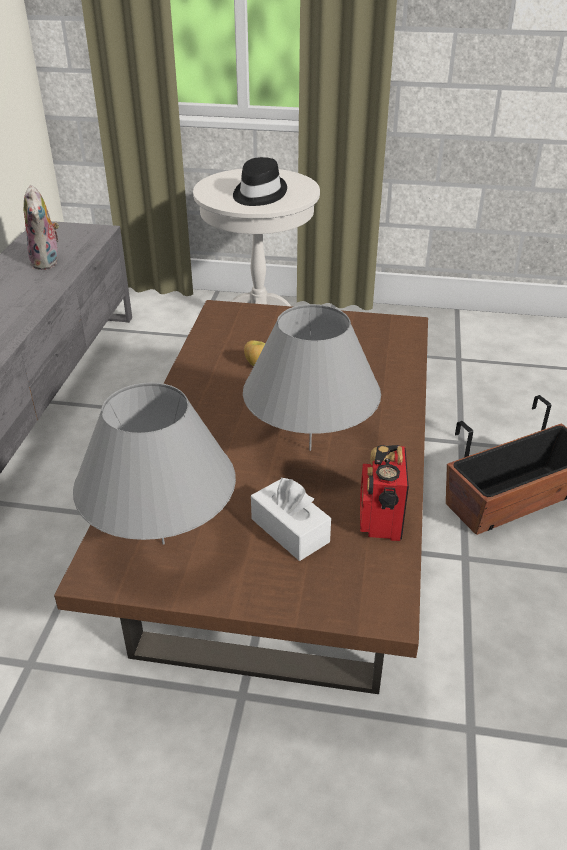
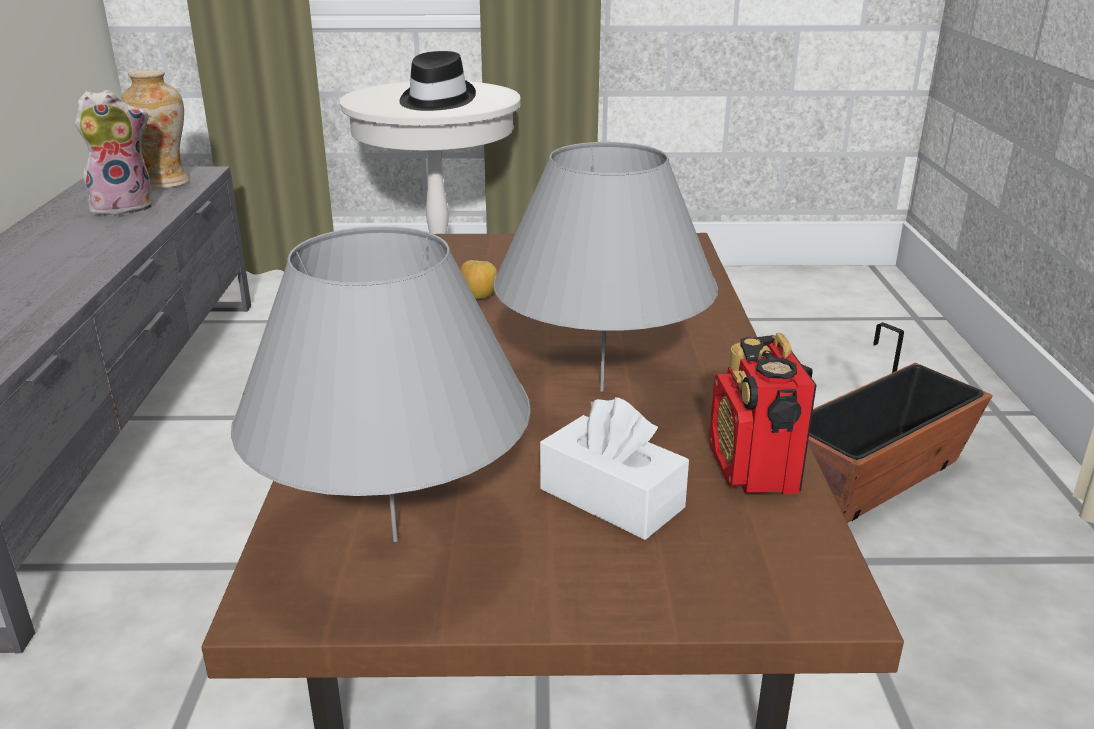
camera: 10 degrees left, 10 degrees down
plush toy [24,185,59,270] -> plush toy turned 90 degrees counterclockwise [75,90,153,216]
none -> vase [121,70,189,188]

